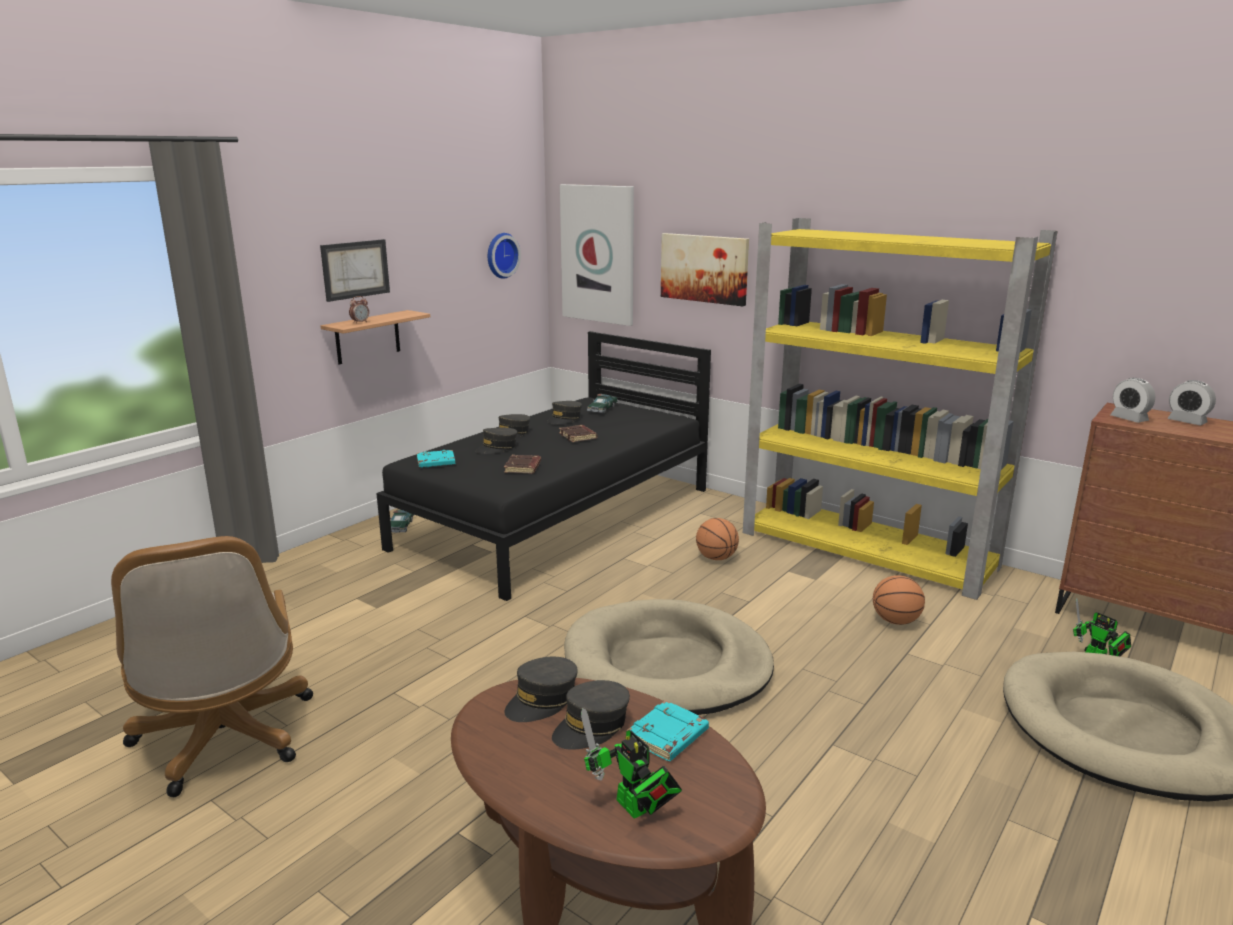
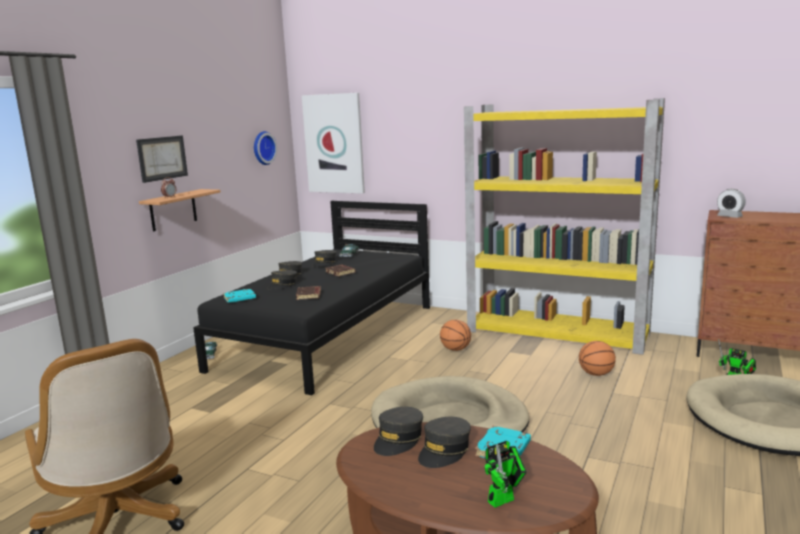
camera: 10 degrees left, 5 degrees down
toy robot [581,708,682,819] -> toy robot turned 75 degrees counterclockwise [485,441,527,508]
picture [661,233,749,306] -> none
alarm clock [1167,380,1216,425] -> none

